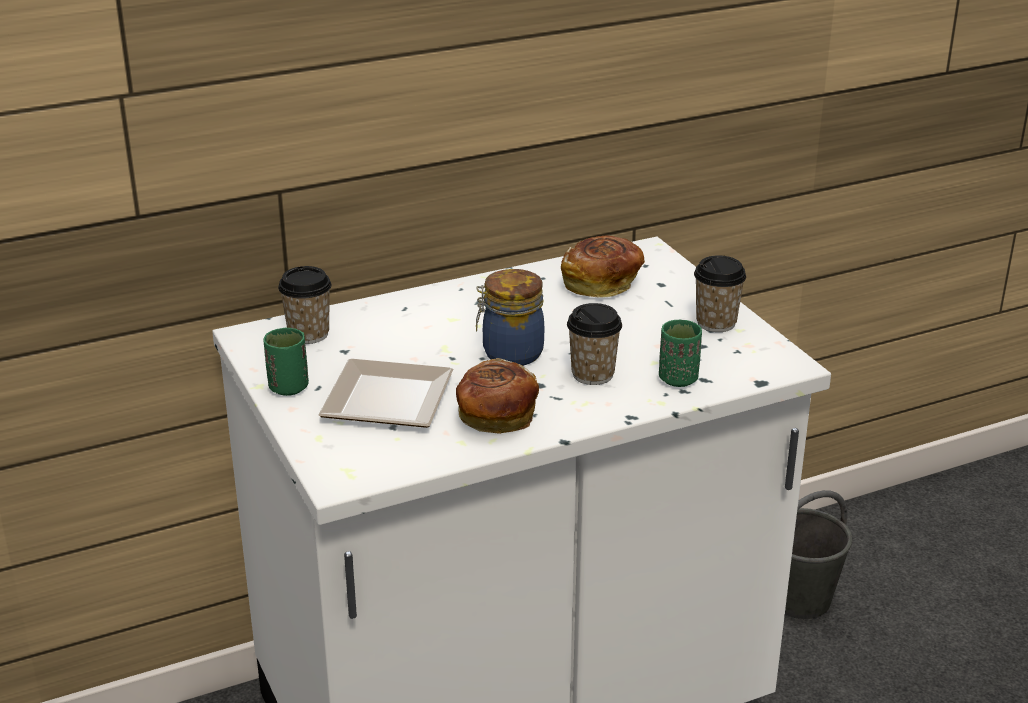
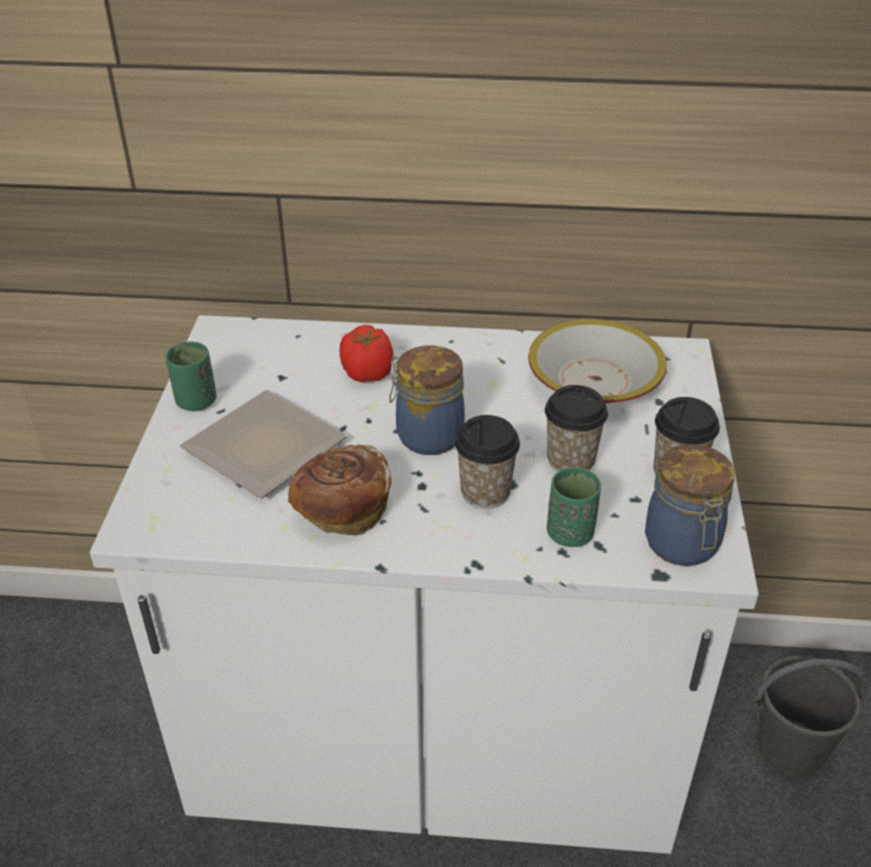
camera: 30 degrees right, 10 degrees up
cup [278,266,331,344] -> cup moved to [545,385,608,472]
bread [561,236,645,298] -> bowl [528,320,667,404]
none -> tomato [340,325,394,382]
none -> jar [645,444,735,566]

